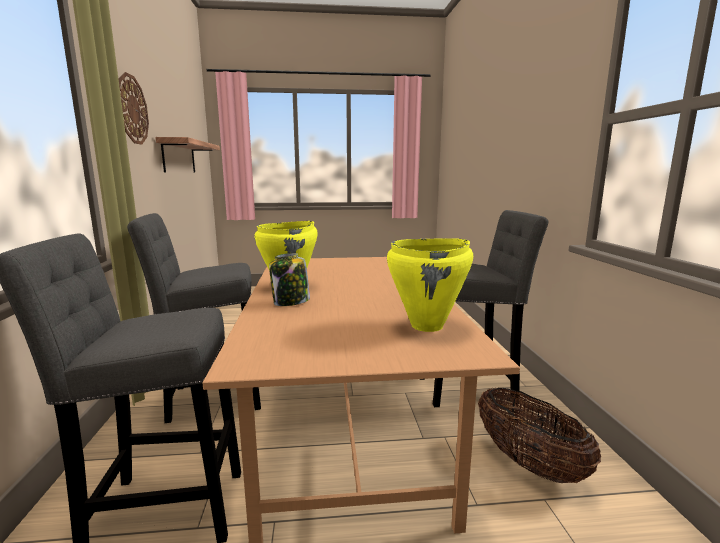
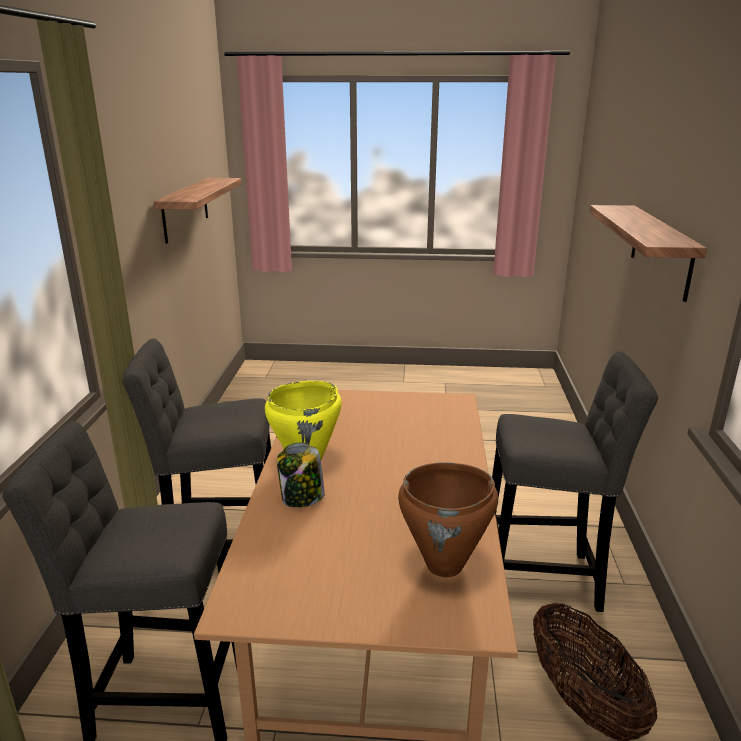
camera: 10 degrees right, 10 degrees up
wall clock [119,72,149,145] -> none
yellow cooking pot [387,238,473,332] -> brown cooking pot [398,462,498,577]
none -> shelf [589,205,707,302]

